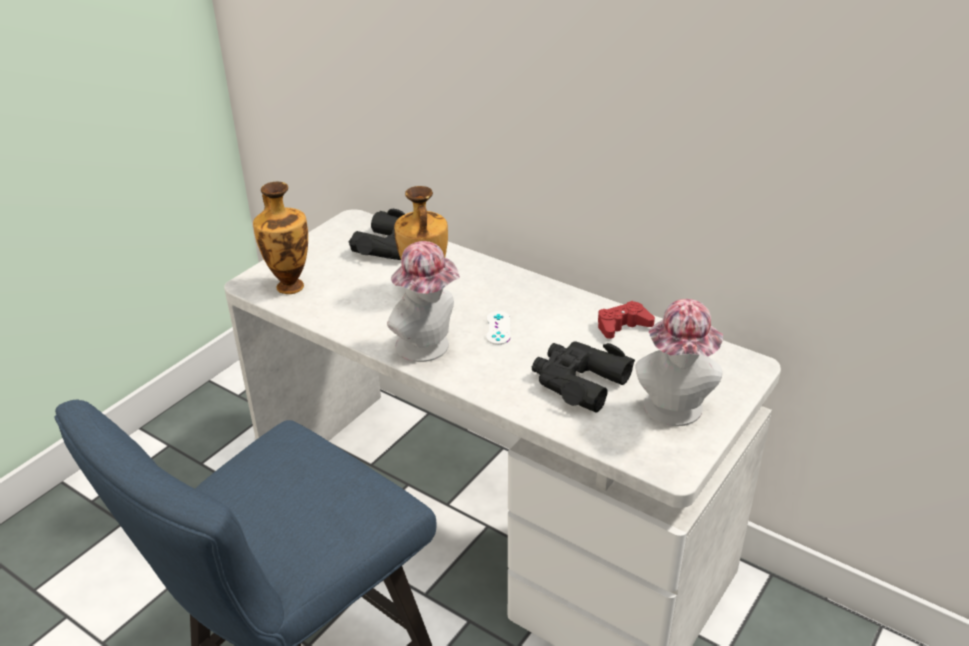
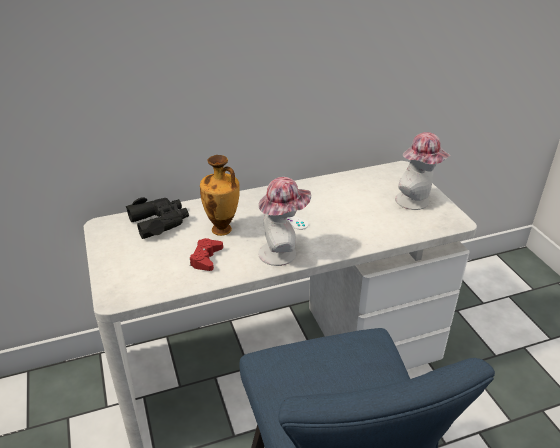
camera: 55 degrees left, 0 degrees up
vase [253,182,308,294] -> none
black binoculars [532,341,635,413] -> none
red game controller [598,301,655,339] -> red game controller moved to [190,238,223,271]

